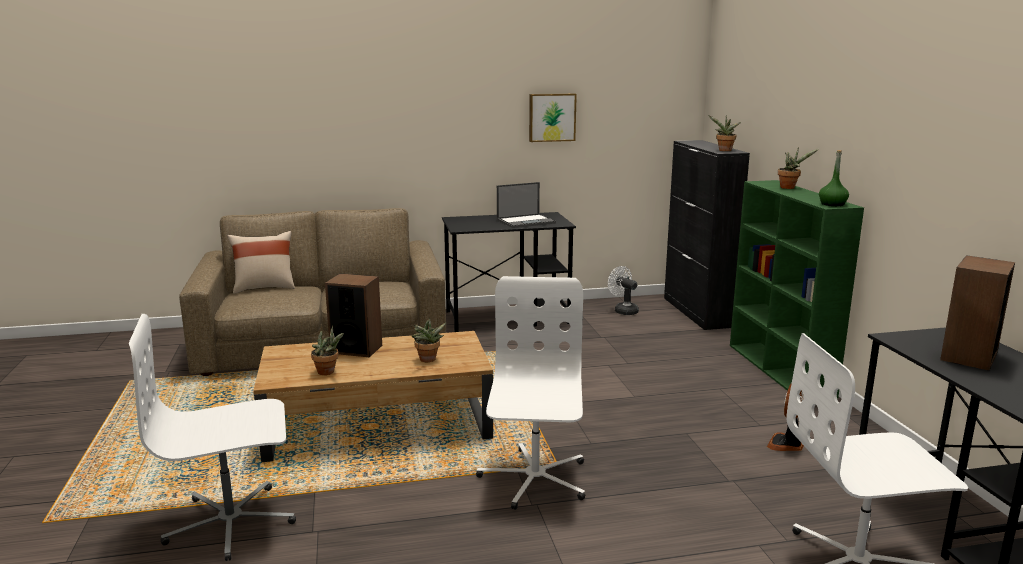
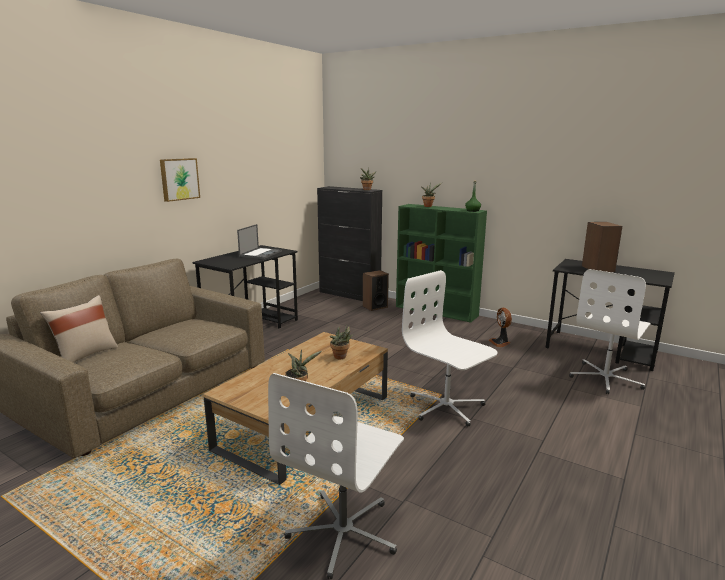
camera: 45 degrees left, 0 degrees up
speaker [325,274,382,357] -> speaker moved to [363,270,389,311]
picture [529,93,577,142] -> picture moved to [160,158,200,202]
white fan [608,266,639,315] -> none

